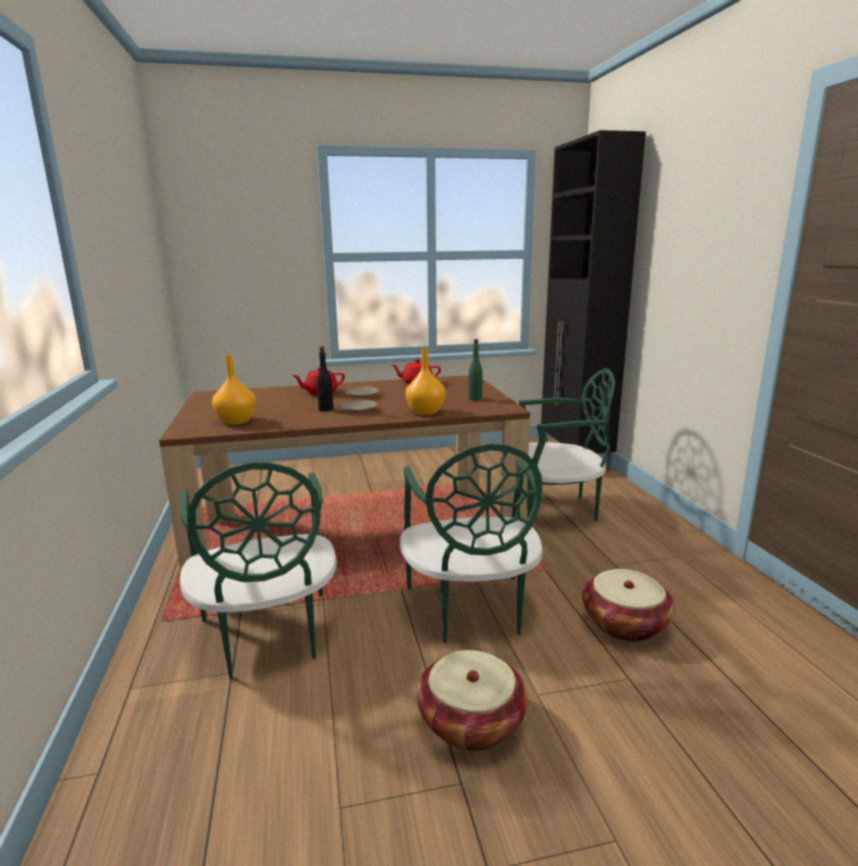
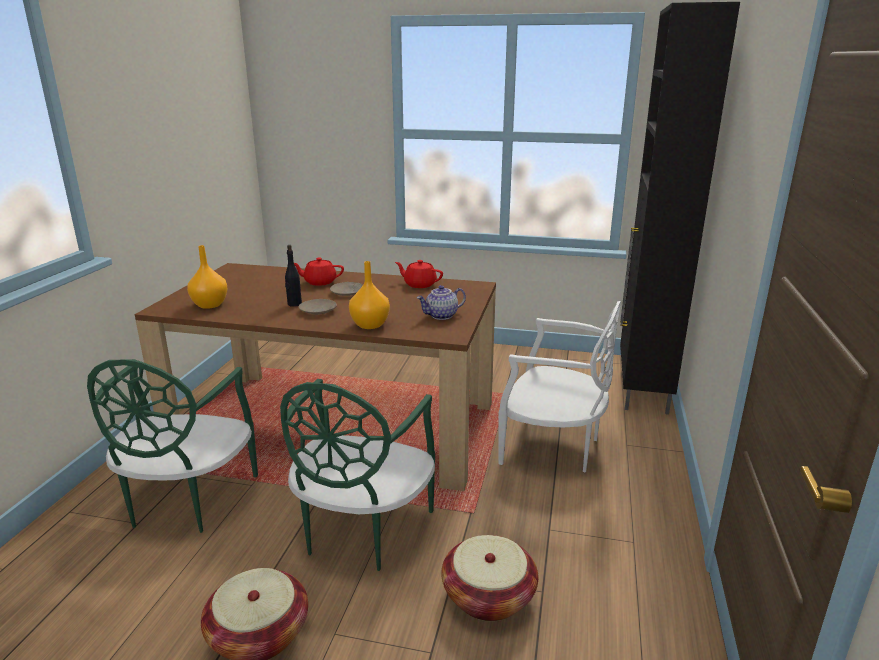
camera: 25 degrees right, 5 degrees up
green bottle [468,339,483,401] -> teapot [417,285,466,320]
green chair [519,368,615,521] -> white chair [498,301,621,472]

